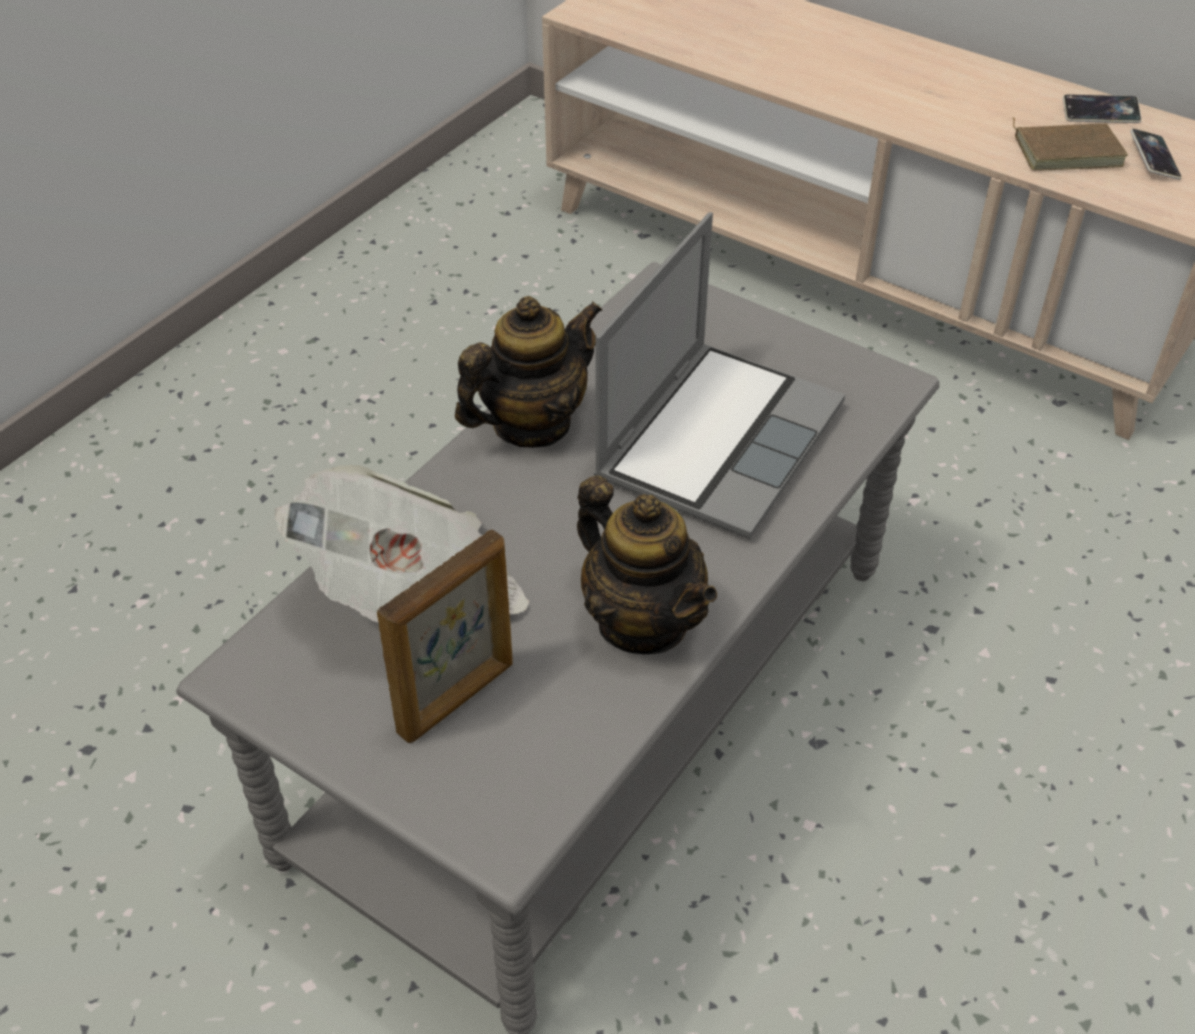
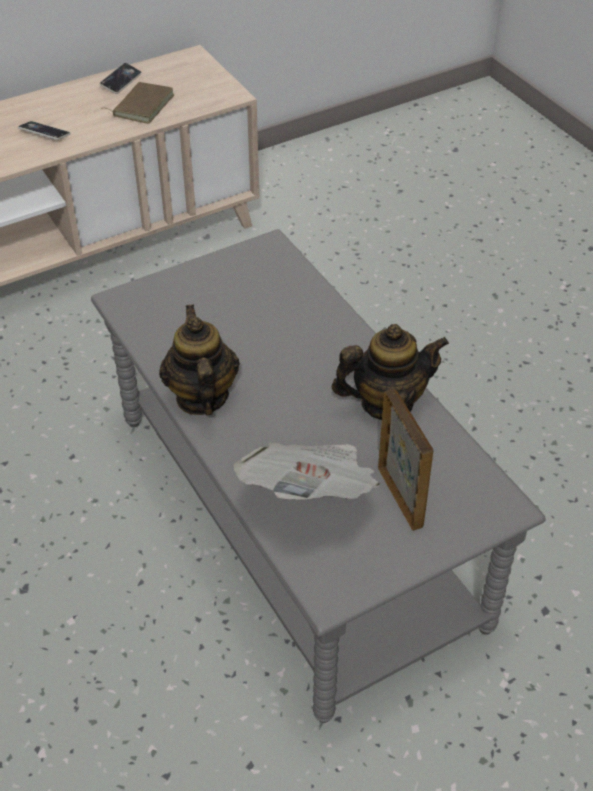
camera: 65 degrees left, 0 degrees up
laptop [594,212,845,539] -> none
phone [1130,129,1182,180] -> phone moved to [18,121,70,140]

